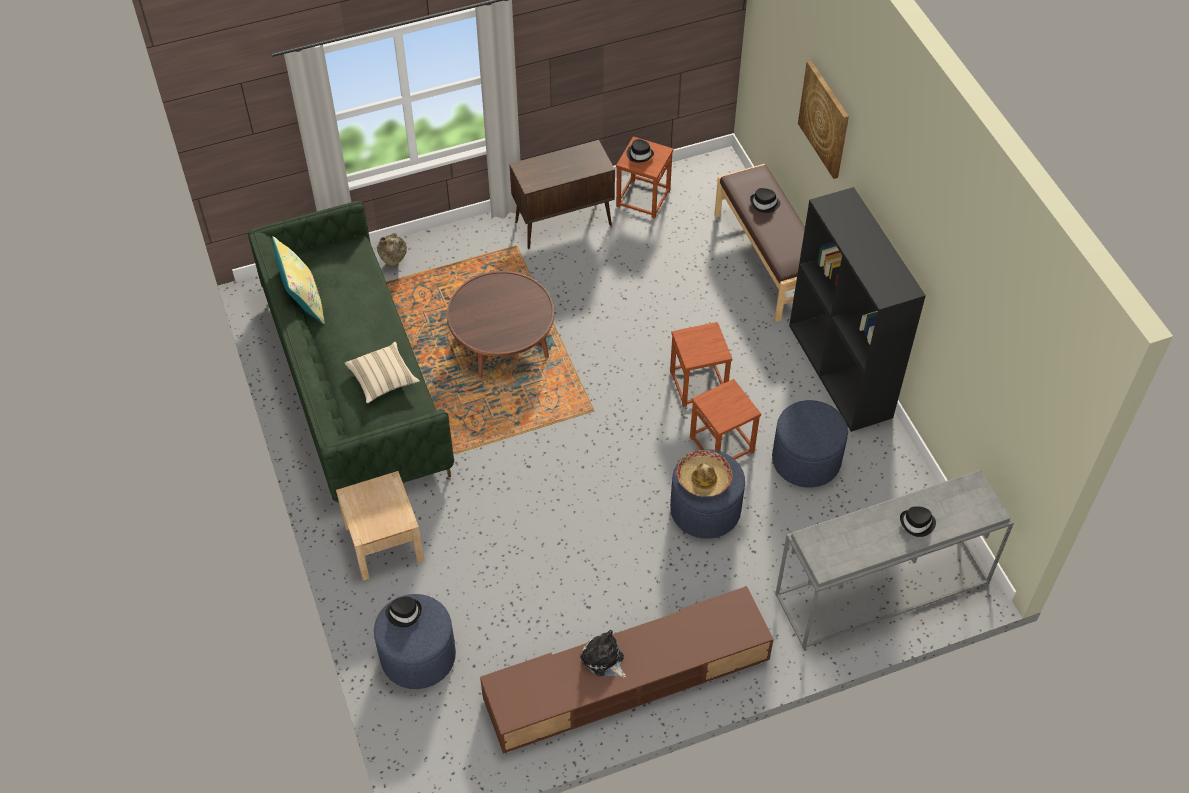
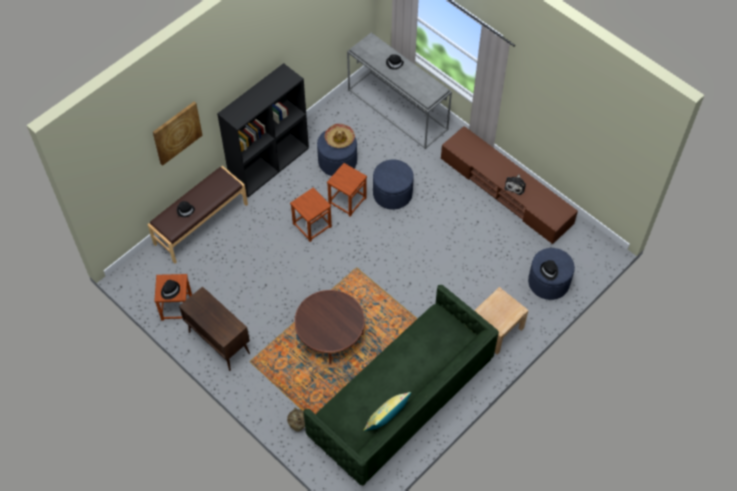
camera: 115 degrees left, 5 degrees up
beige pillow [344,342,420,403] -> none
hat [676,450,732,497] -> hat moved to [325,124,355,148]

